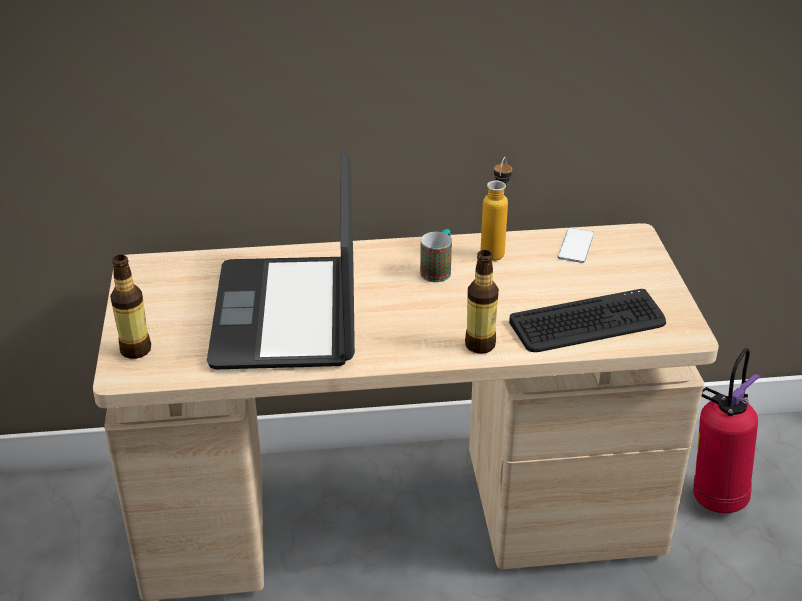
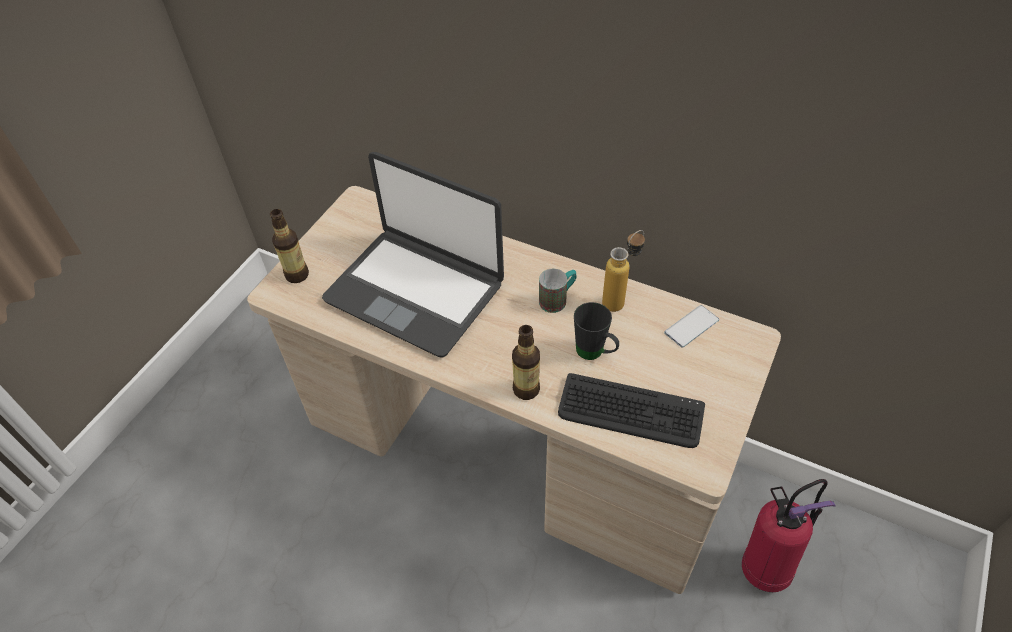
camera: 35 degrees right, 15 degrees up
laptop [207,152,355,369] -> laptop turned 90 degrees counterclockwise [322,152,504,358]
none -> black mug [574,302,619,360]

